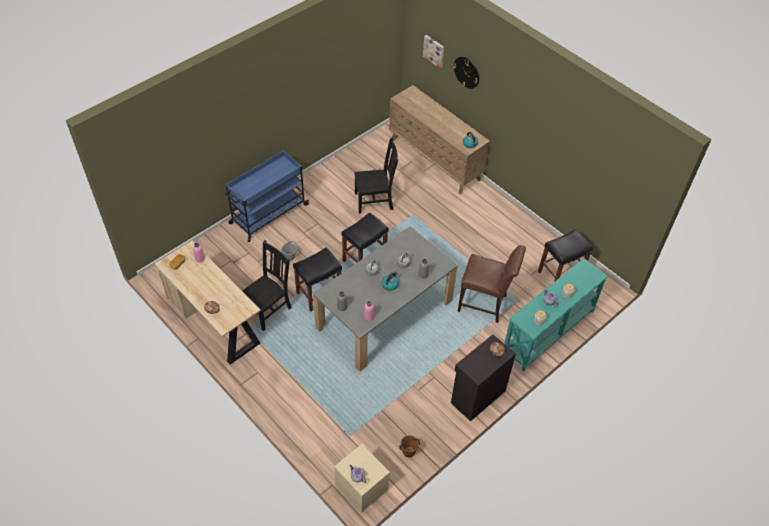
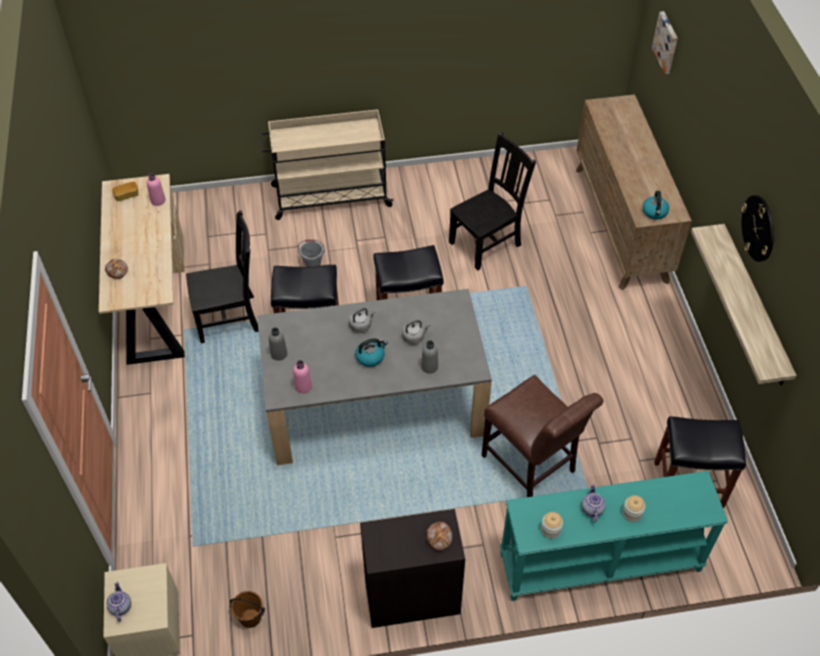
camera: 35 degrees right, 0 degrees up
blue cart [225,151,309,242] -> beige cart [260,109,394,220]
black chair [354,137,398,214] -> black chair turned 60 degrees counterclockwise [449,132,536,270]
wall clock [453,56,479,89] -> wall clock moved to [741,195,774,262]
none -> shelf [691,224,797,385]

